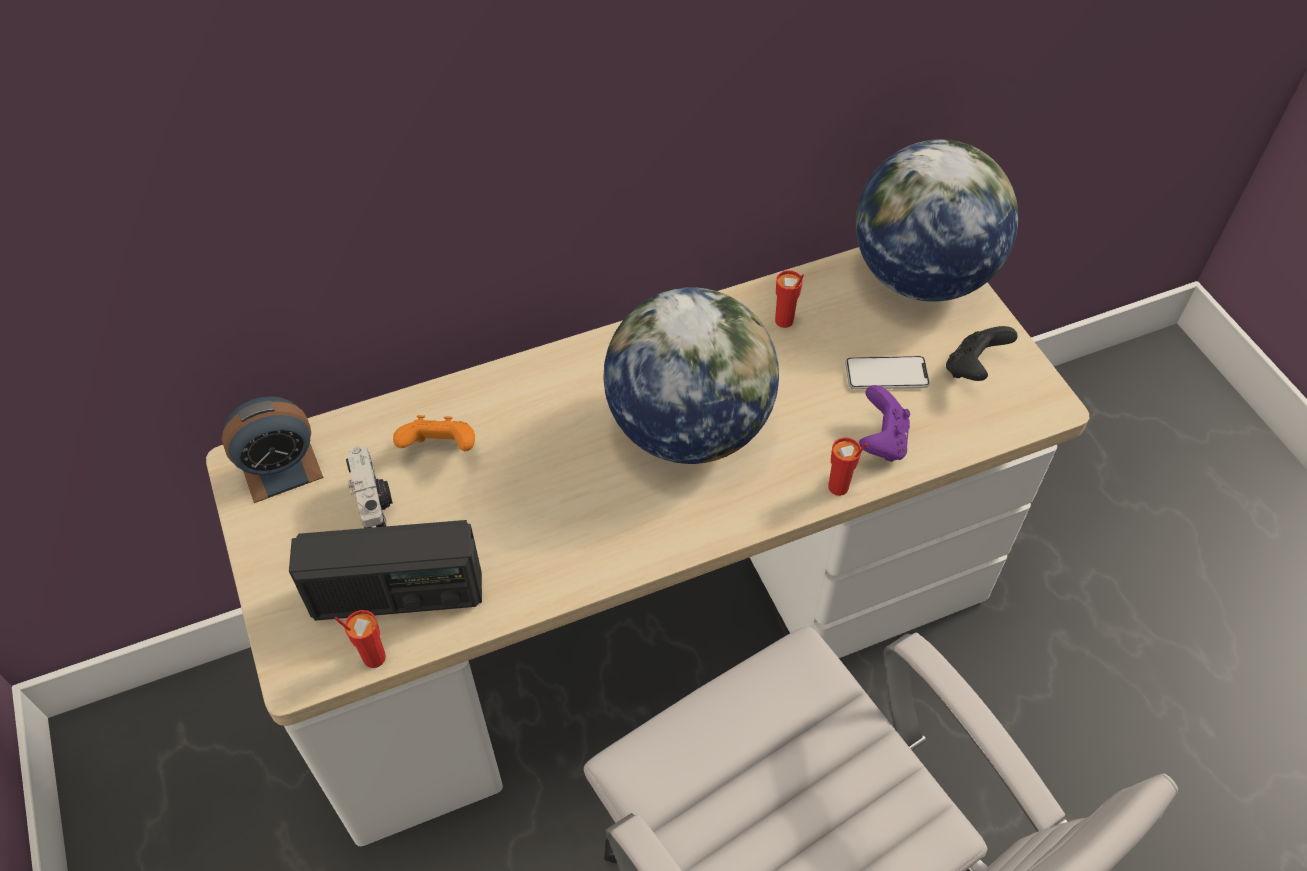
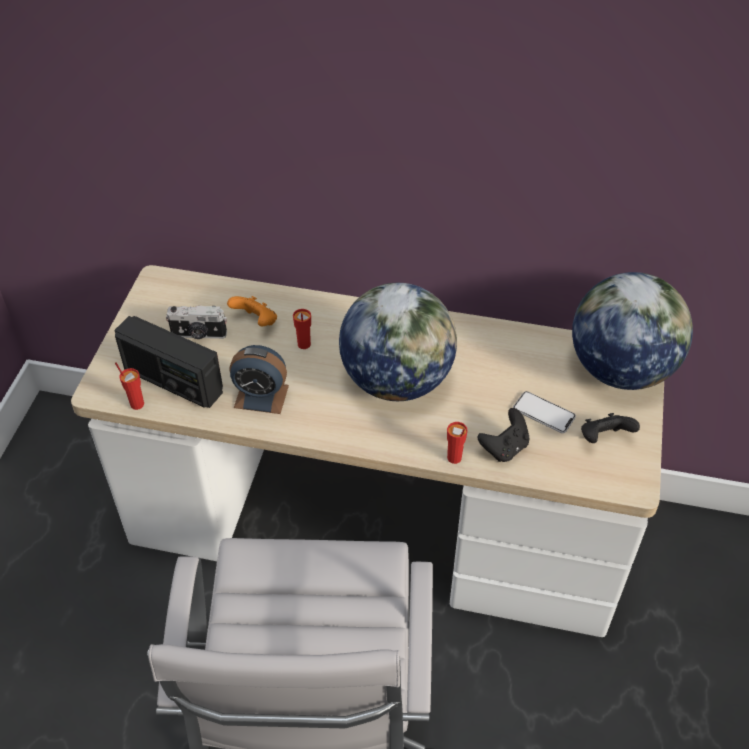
camera: 35 degrees right, 5 degrees down
alarm clock [222,396,324,503] -> alarm clock moved to [230,345,289,414]
camera [346,446,393,528] -> camera turned 75 degrees clockwise [166,305,227,339]
red cup [775,270,804,328] -> red cup moved to [293,309,311,349]
purple game controller [859,385,910,462] -> black game controller [477,408,530,462]

